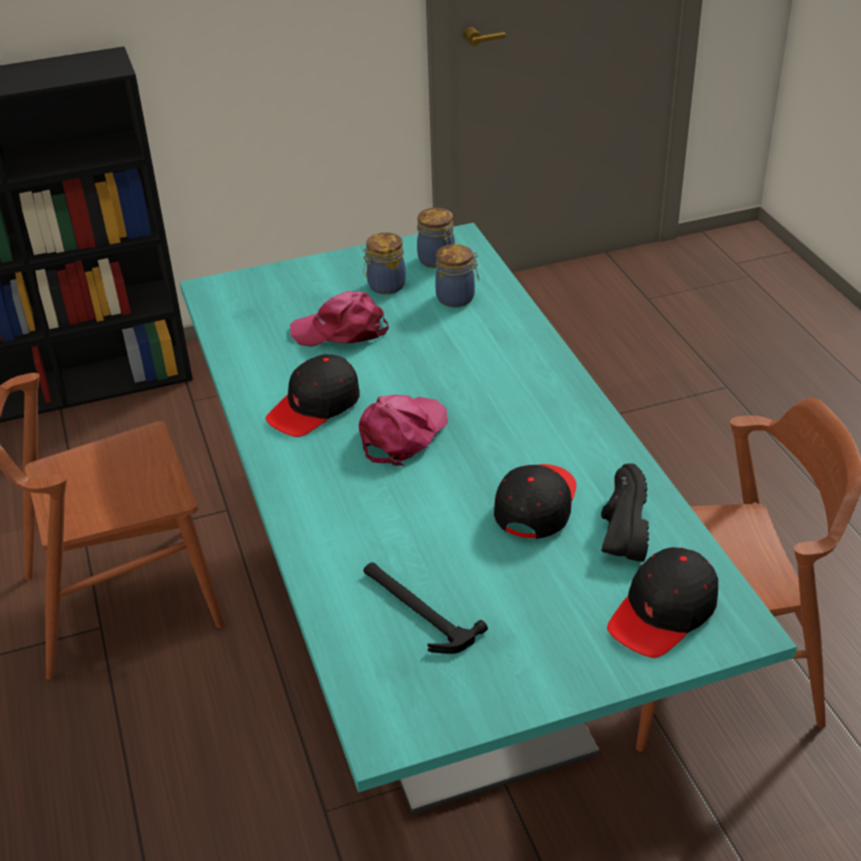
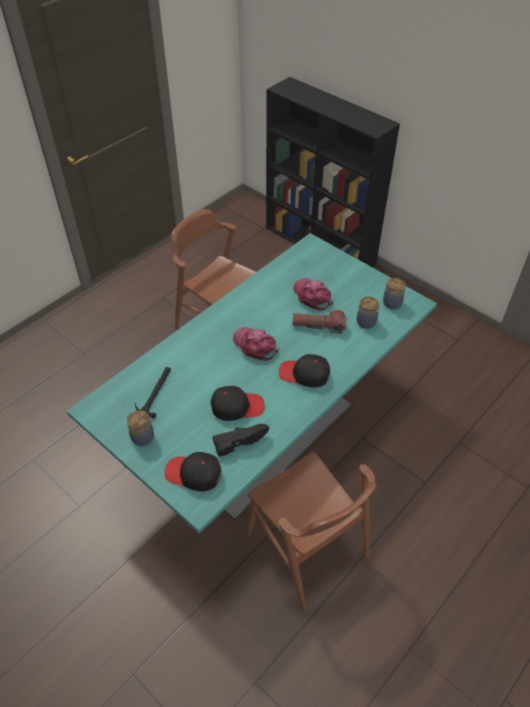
camera: 60 degrees right, 10 degrees up
black cap [266,354,360,437] -> black cap moved to [279,354,330,388]
pink cap [359,395,448,466] -> pink cap turned 135 degrees counterclockwise [233,327,279,361]
jar [363,232,406,294] -> jar moved to [127,410,154,446]
none -> flashlight [293,310,347,334]

